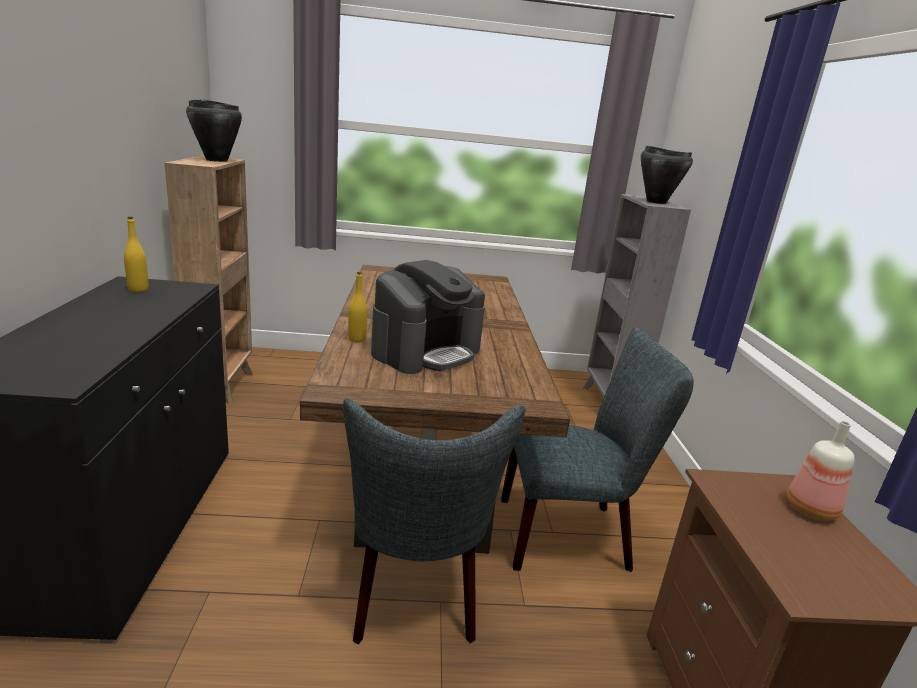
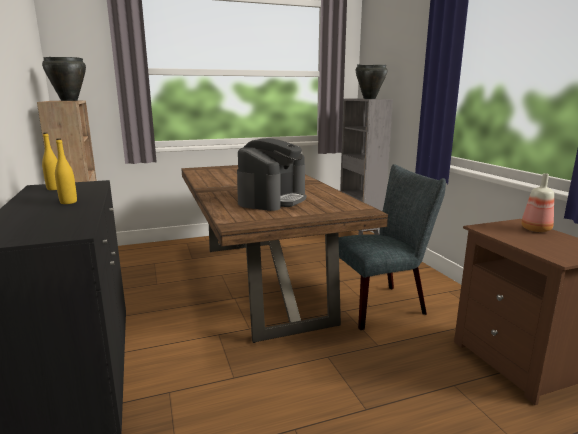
camera: 15 degrees left, 5 degrees down
grey chair [343,398,525,644] -> none
yellow bottle [348,272,367,343] -> yellow bottle moved to [55,138,77,204]

